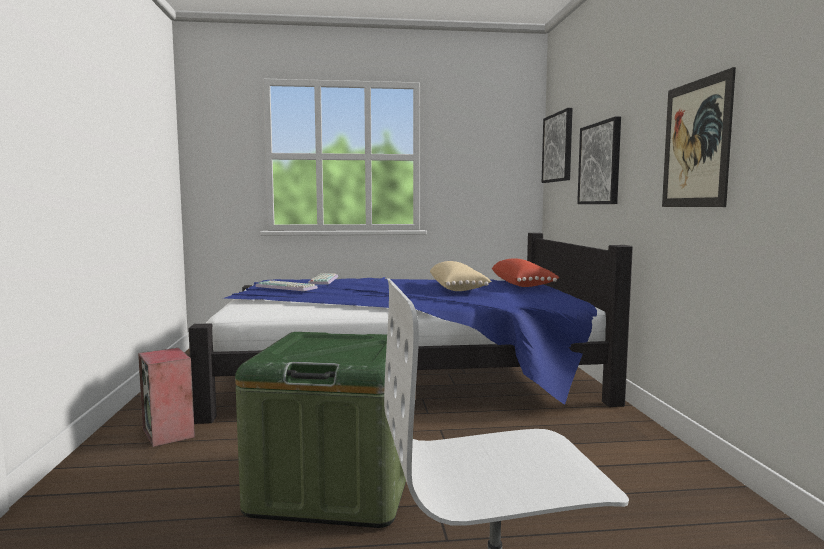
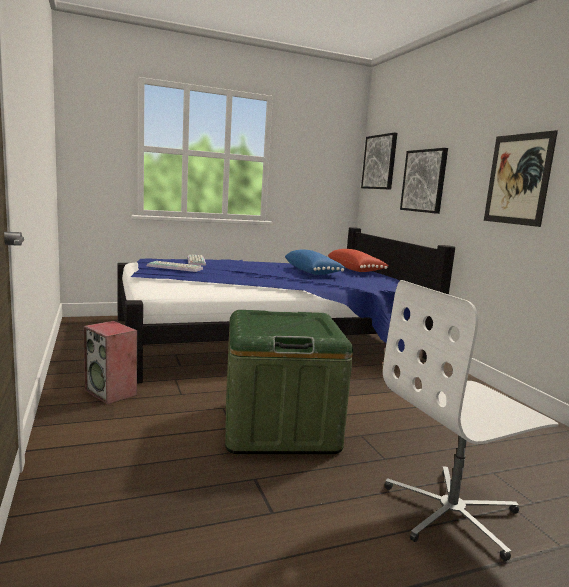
camera: 15 degrees left, 5 degrees up
beige pillow [430,261,492,291] -> blue pillow [285,250,346,275]

